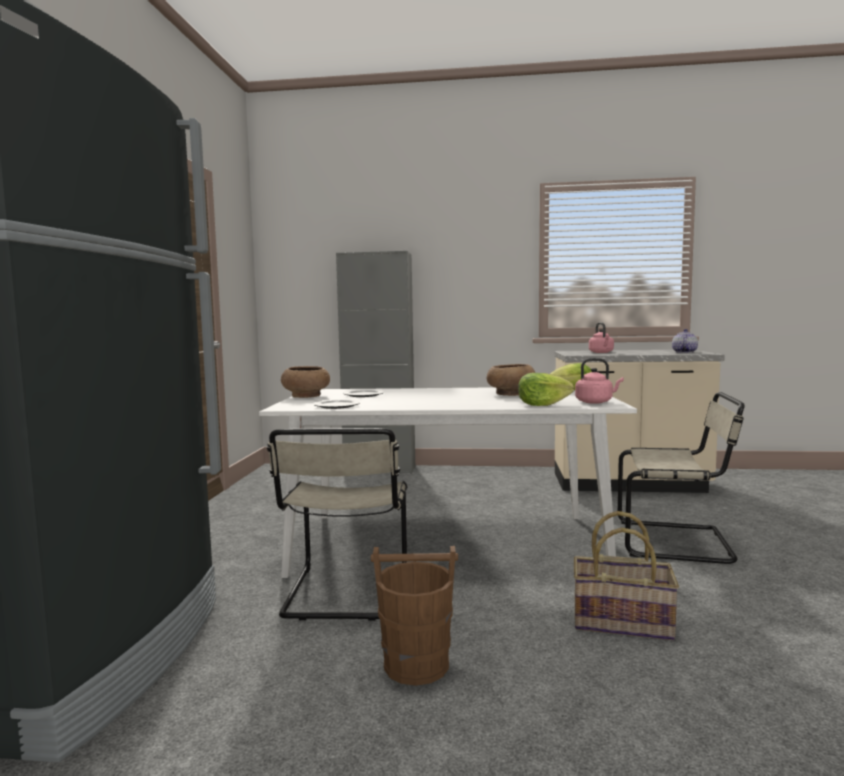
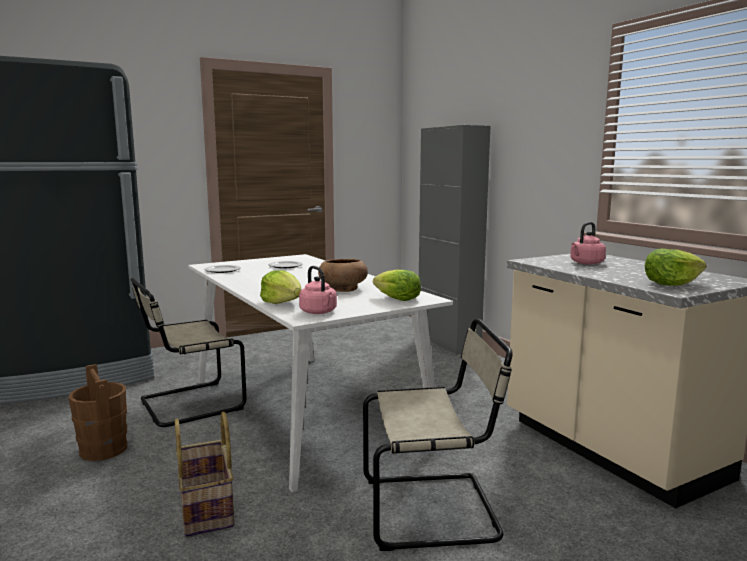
camera: 55 degrees right, 5 degrees up
brown bowl [281,366,330,398] -> none
beige chair [618,392,745,564] -> beige chair turned 75 degrees counterclockwise [363,319,513,551]
teapot [672,329,698,353] -> lettuce [645,249,707,286]

